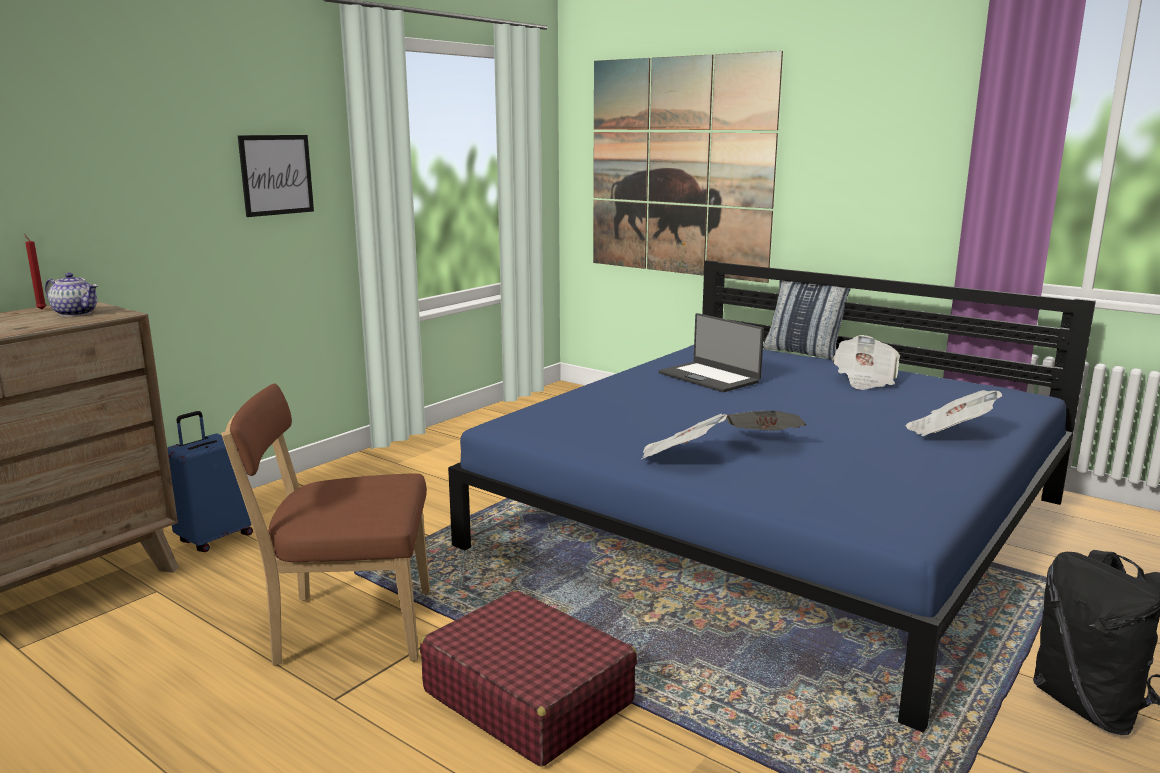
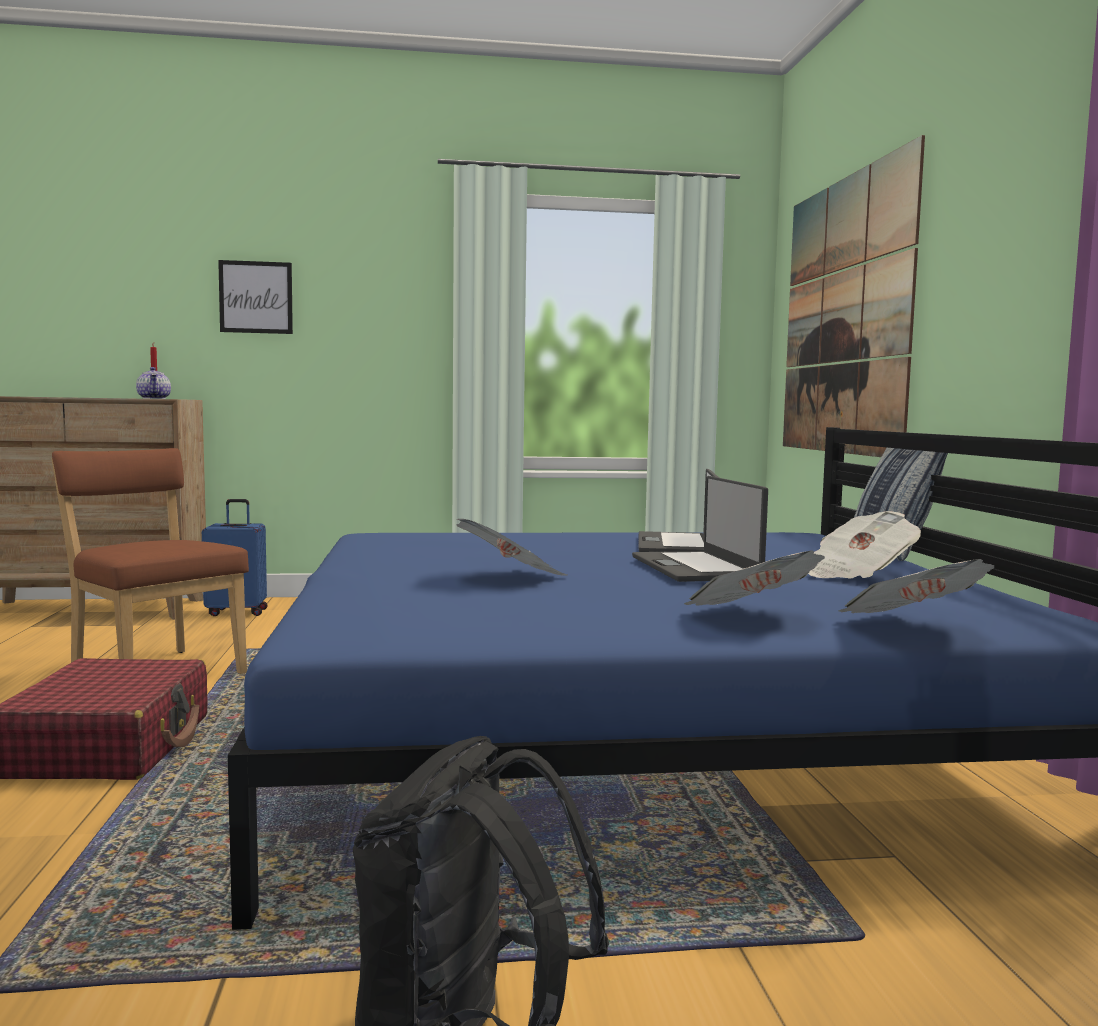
camera: 45 degrees right, 10 degrees down
picture [238,135,314,217] -> picture moved to [218,260,293,334]
newspaper [642,413,727,459] -> newspaper moved to [839,559,995,613]
none -> laptop [632,476,768,582]

